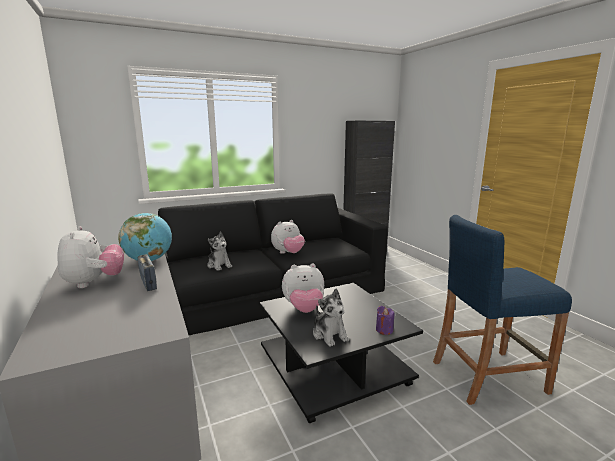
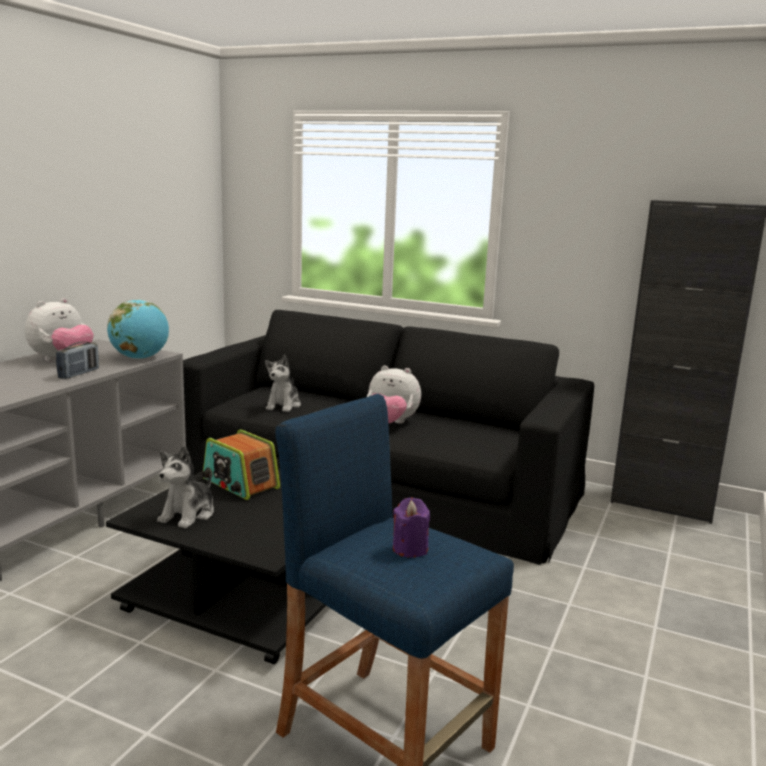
camera: 50 degrees right, 0 degrees up
plush toy [282,264,324,313] -> radio [202,429,280,500]
purple candle [376,306,394,335] -> purple candle moved to [393,497,430,558]

